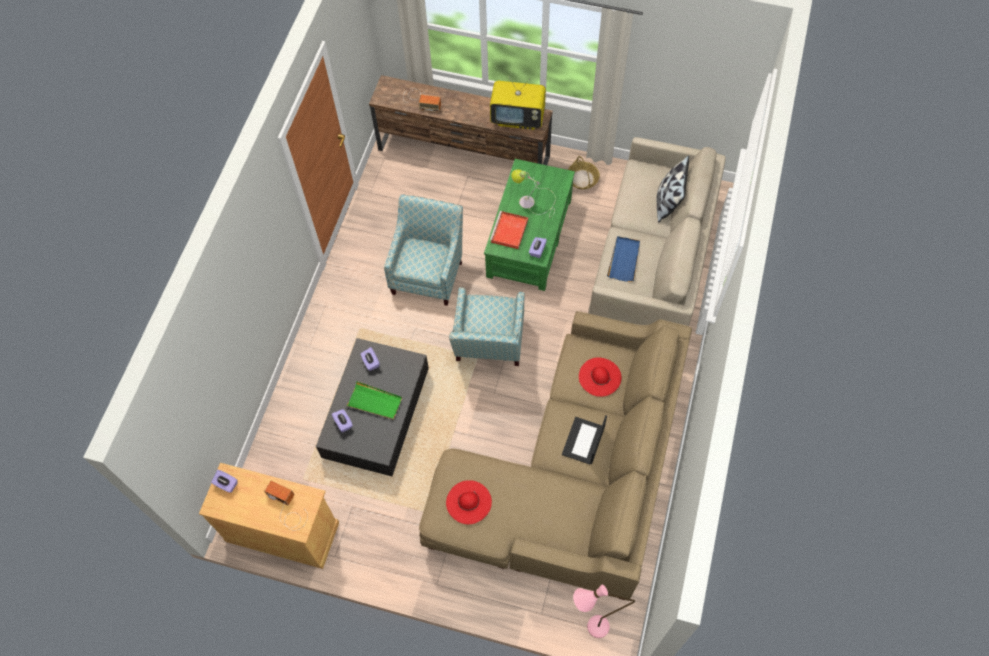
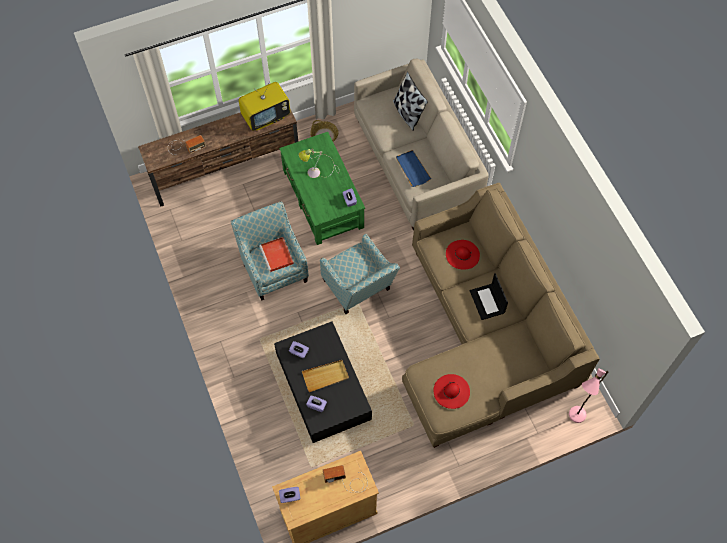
camera: 40 degrees left, 0 degrees up
green tray [346,381,402,420] -> beige tray [302,360,349,392]
red tray [490,211,528,249] -> red tray moved to [259,237,294,272]

